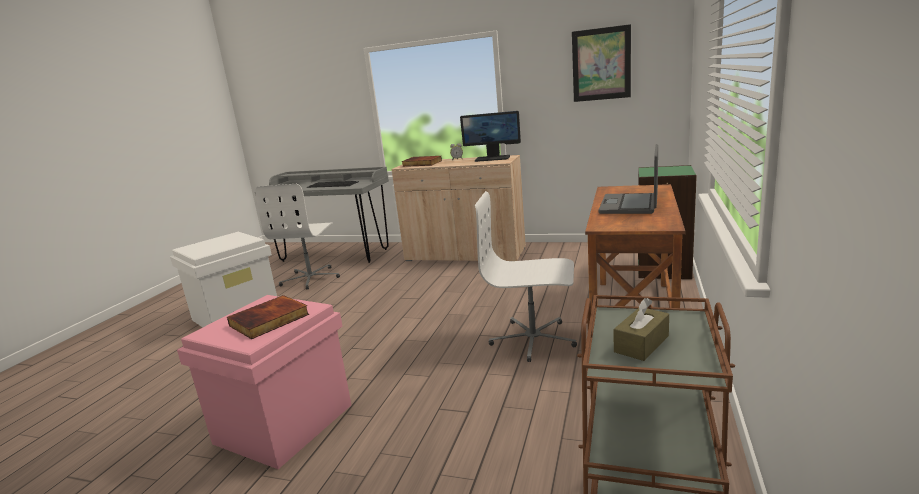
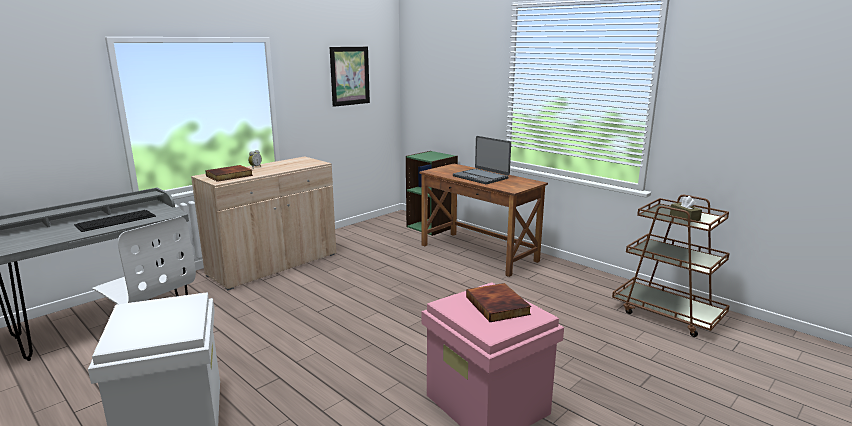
camera: 65 degrees left, 0 degrees up
monitor [460,111,521,162] -> none
white office chair [475,191,577,362] -> none

